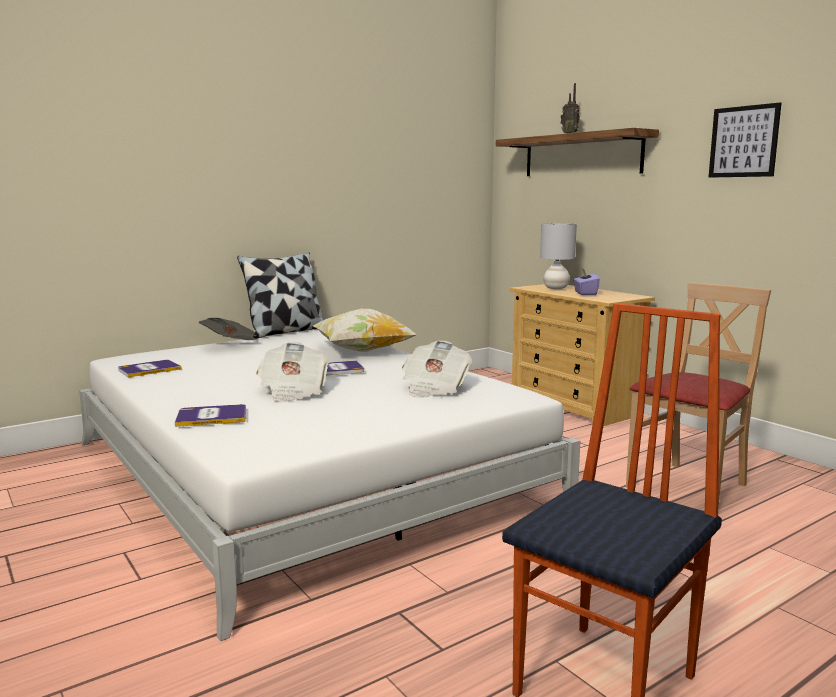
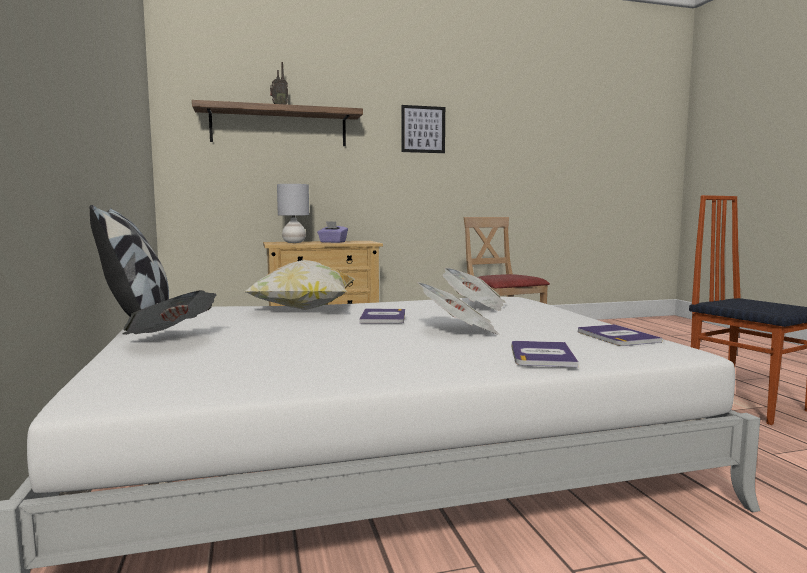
camera: 70 degrees left, 5 degrees down
book [118,360,182,377] -> book moved to [578,324,662,346]

